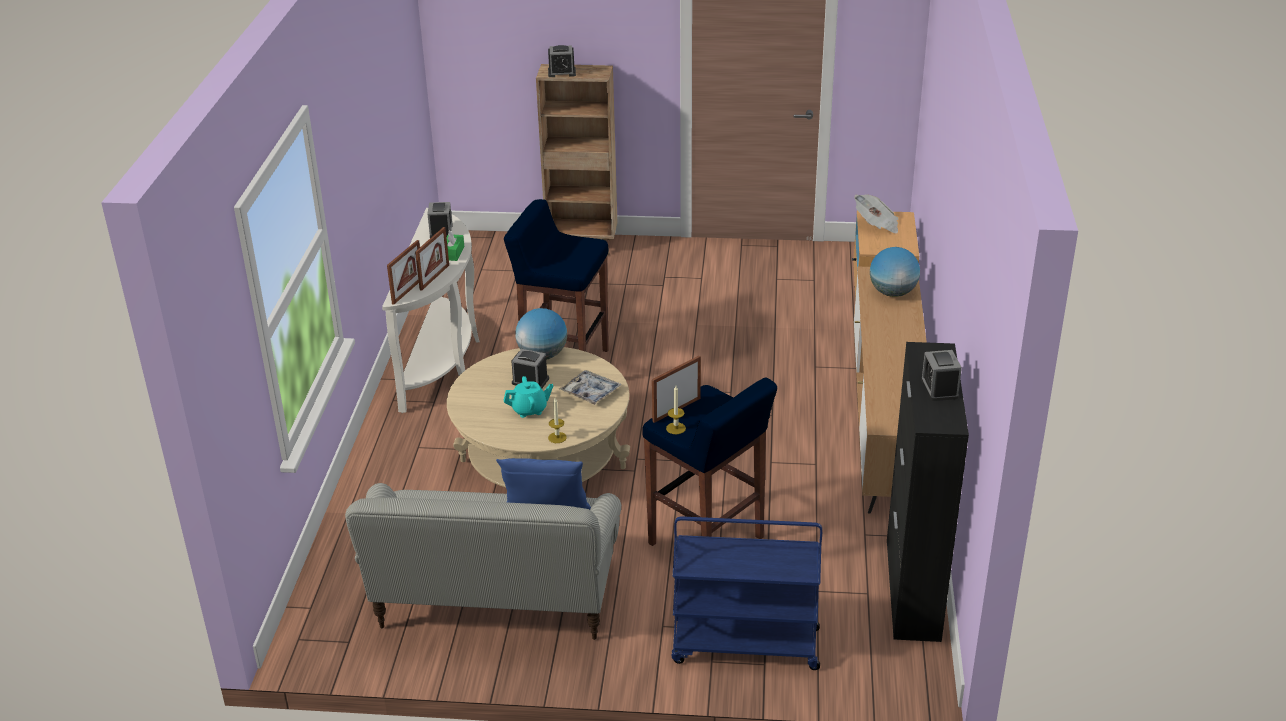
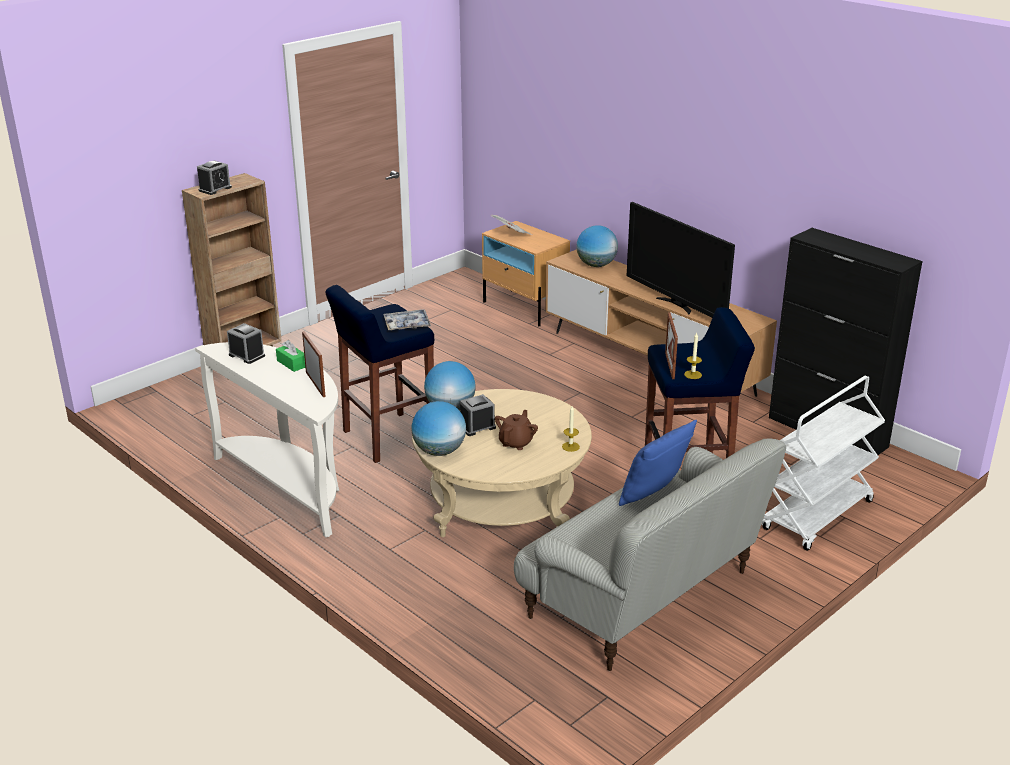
camera: 50 degrees left, 5 degrees down
picture frame [387,240,420,305] -> none
turquoise teapot [504,376,553,418] -> brown teapot [495,410,538,450]
tray [559,370,622,405] -> tray moved to [383,309,431,331]
blue cart [671,516,822,670] -> white cart [762,376,885,551]
alarm clock [921,350,962,401] -> none
none -> globe [412,401,466,456]
none -> television [627,202,735,318]

